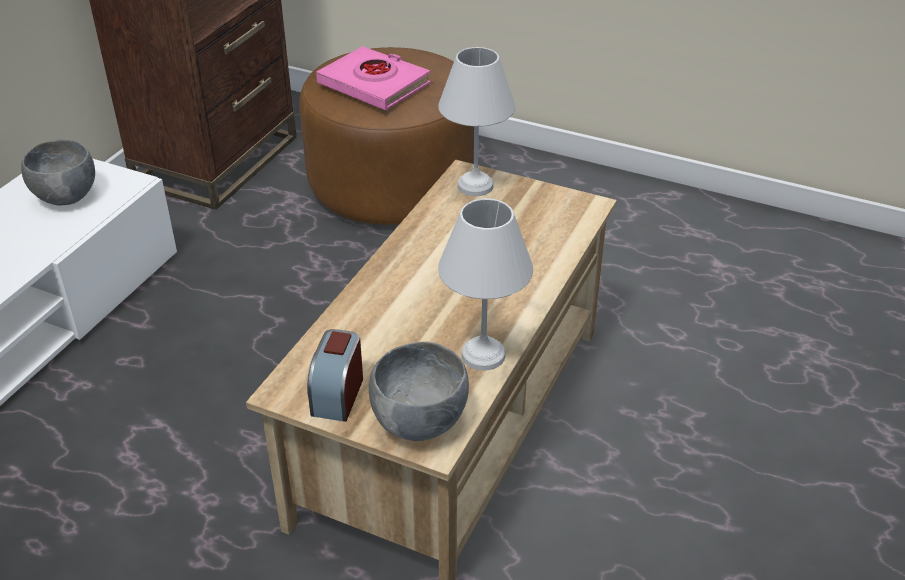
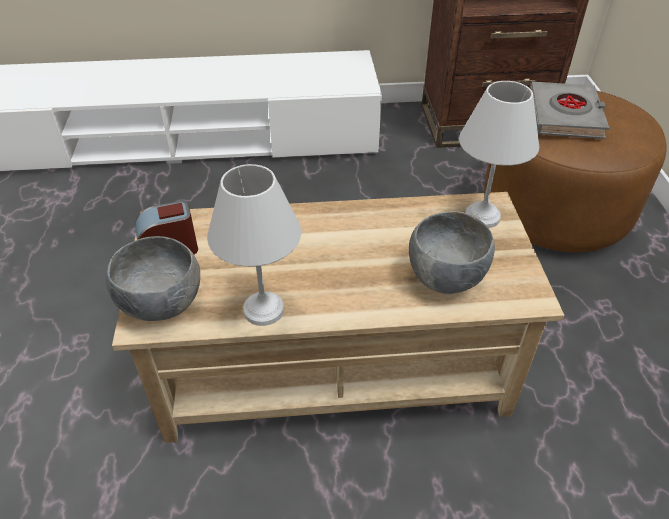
camera: 60 degrees right, 5 degrees up
grey bowl [21,140,95,206] -> grey bowl moved to [409,211,495,294]
pink book [316,46,431,110] -> grey book [530,82,609,139]

